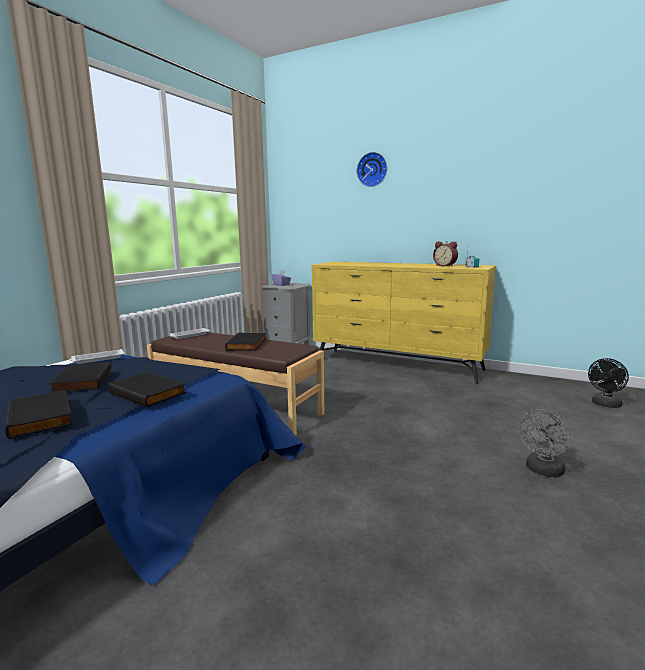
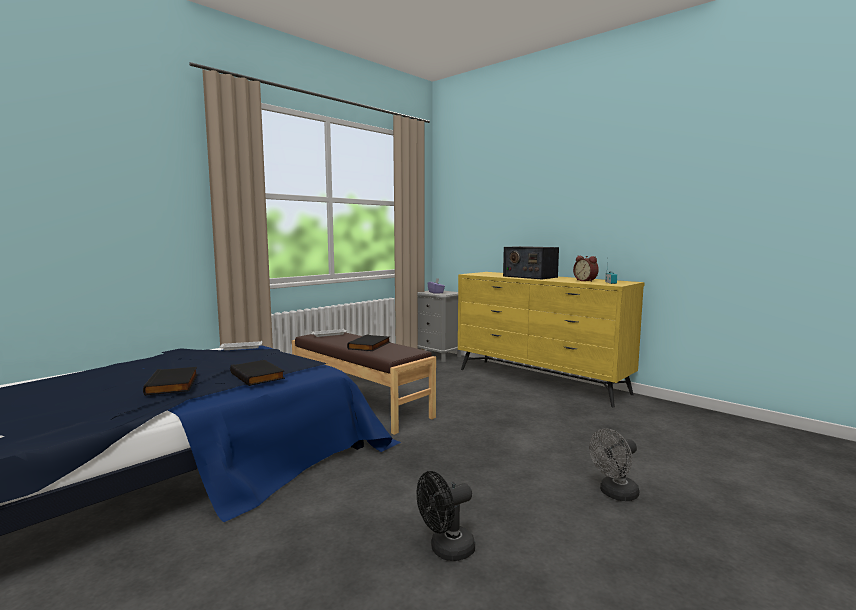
camera: 15 degrees right, 5 degrees down
black book [49,361,111,393] -> none
wall clock [357,152,387,187] -> none
black fan [588,358,629,408] -> black fan moved to [417,471,475,561]
none -> radio [503,246,559,279]

